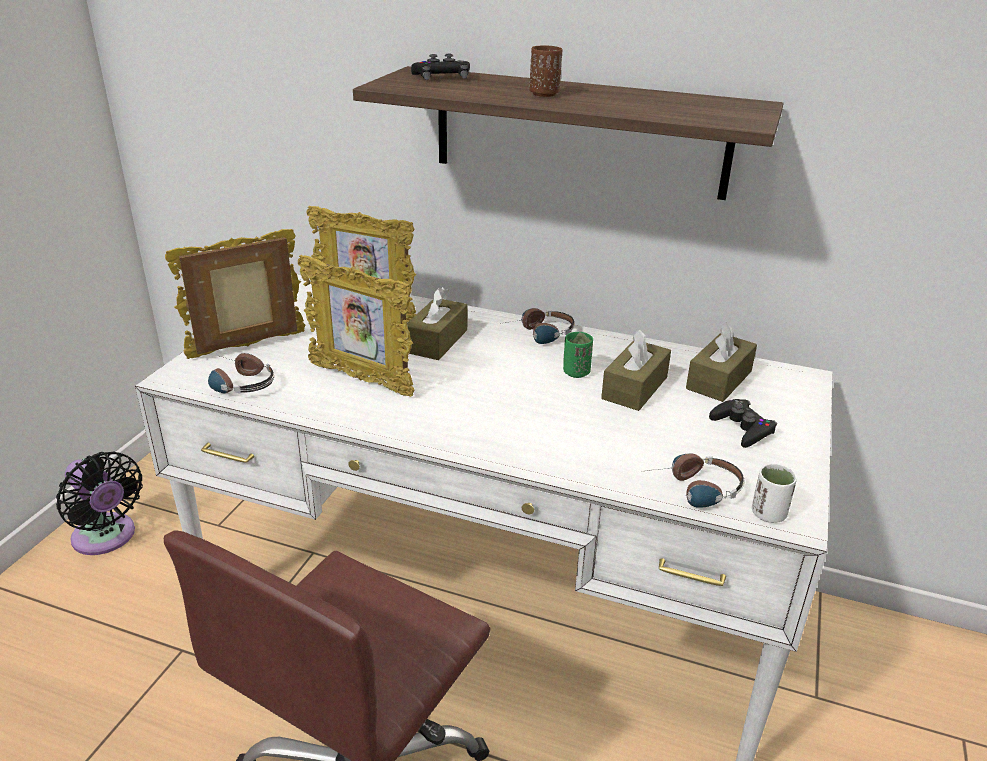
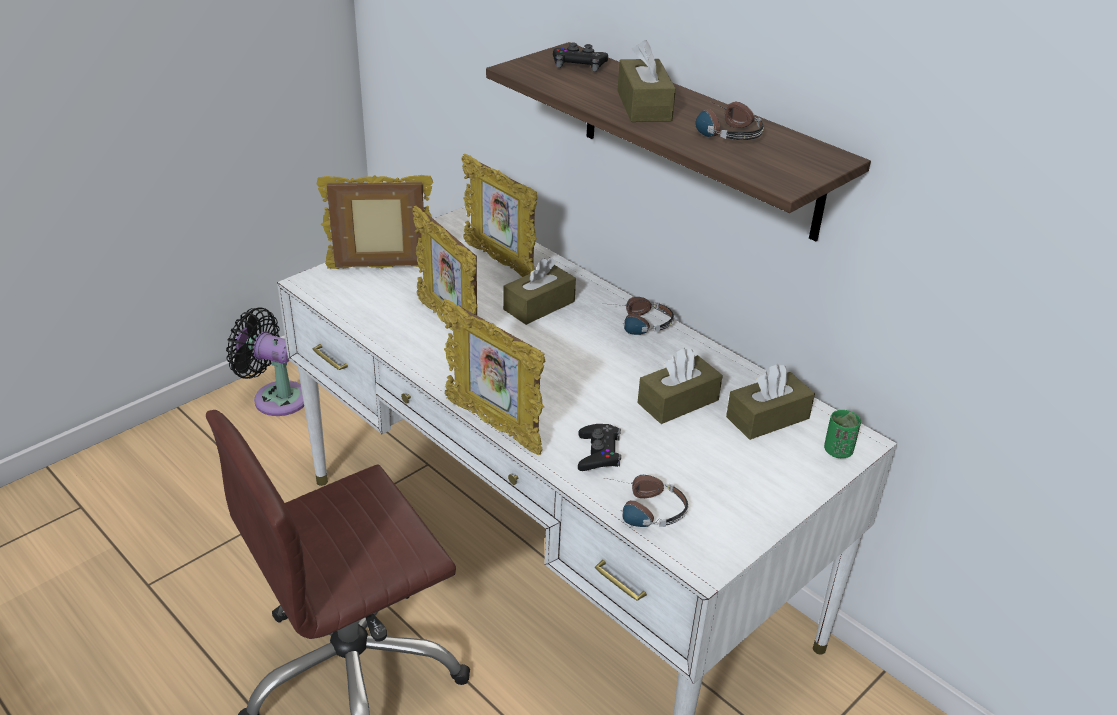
camera: 25 degrees right, 5 degrees up
black fan [56,452,143,555] -> black fan turned 135 degrees clockwise [226,307,304,416]
headphones [208,353,274,394] -> headphones moved to [695,101,764,140]
brown cup [529,45,563,97] -> brown tissue box [617,40,676,122]
green cup [563,332,593,378] -> green cup moved to [824,410,861,458]
black game controller [709,399,777,448] -> black game controller moved to [578,424,621,471]
white cup [752,464,797,523] -> none
none -> picture frame [441,299,545,455]

